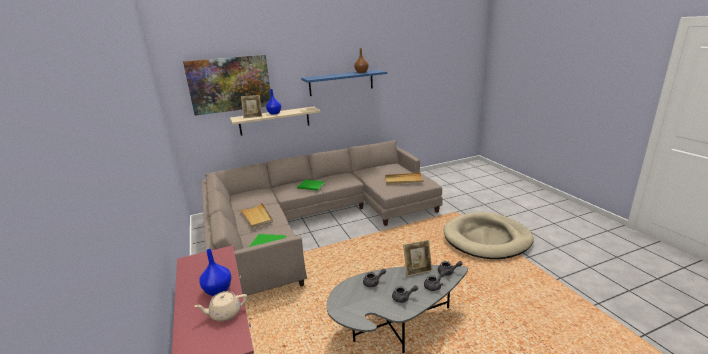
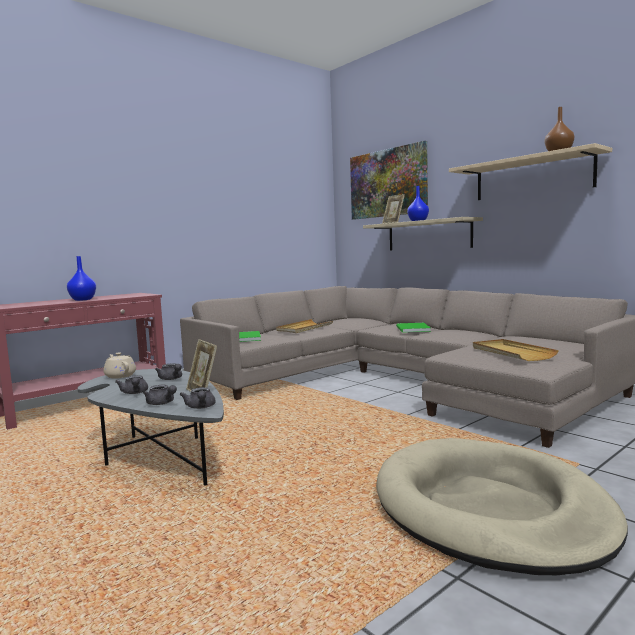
camera: 70 degrees right, 15 degrees down
beige teapot [194,291,248,322] -> beige teapot moved to [103,352,136,378]
blue shelf [301,70,387,96] -> beige shelf [449,143,612,200]

